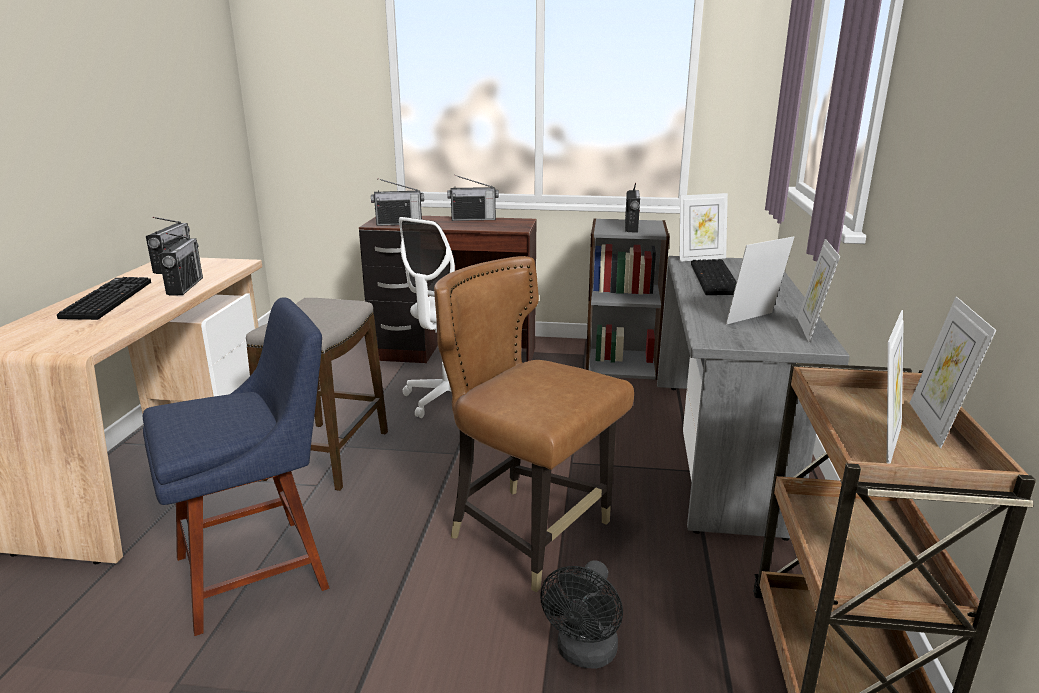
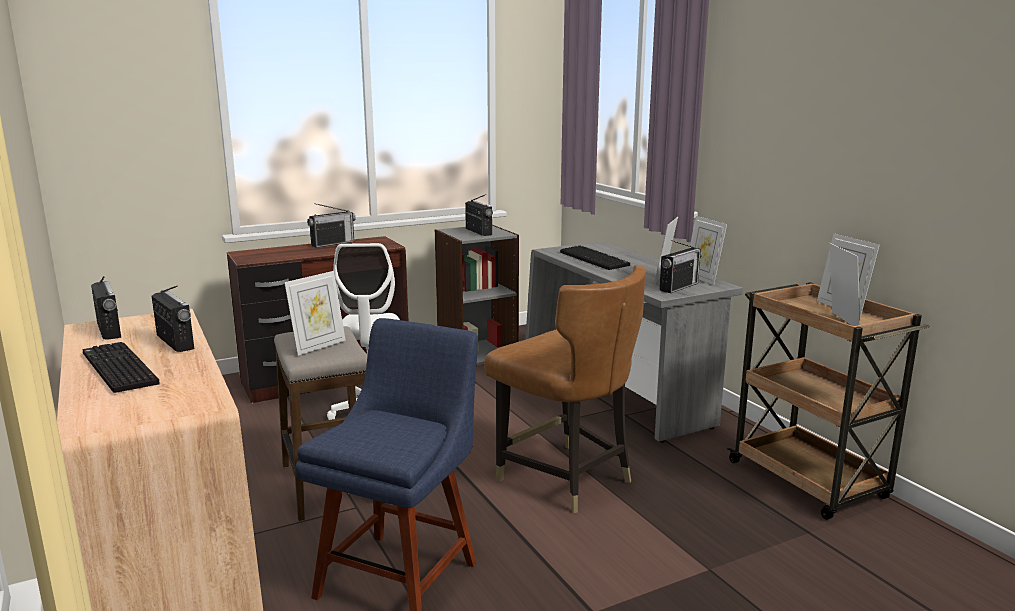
camera: 35 degrees left, 5 degrees down
radio [371,179,424,226] -> radio moved to [659,240,702,293]
brown chair [434,256,634,592] -> brown chair turned 135 degrees counterclockwise [484,265,646,513]
black fan [540,560,623,669] -> none
picture frame [679,193,728,262] -> picture frame moved to [284,271,346,356]

